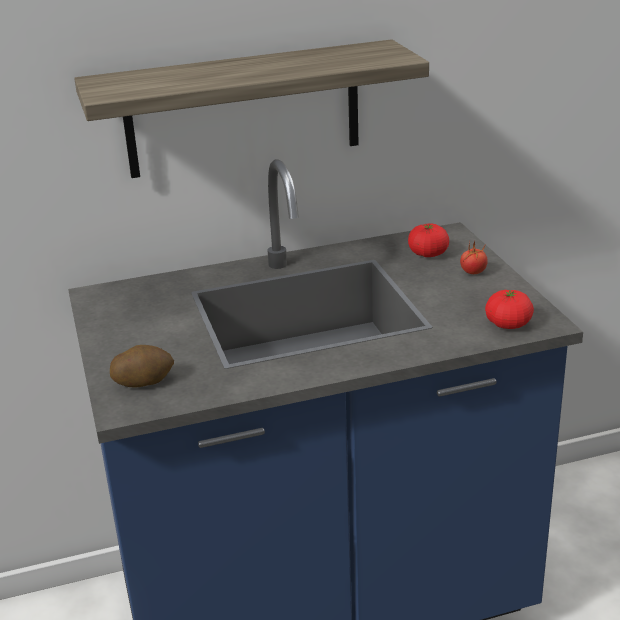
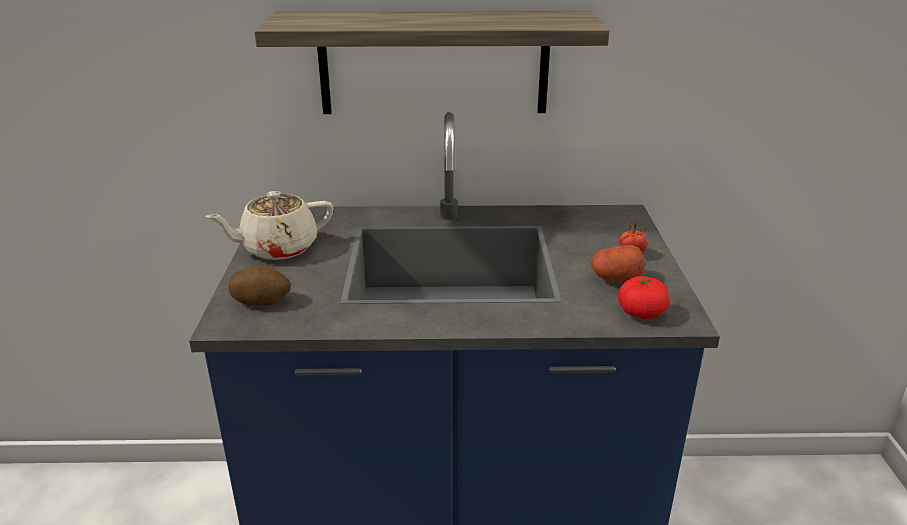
camera: 15 degrees right, 0 degrees up
tomato [408,224,449,257] -> none
none -> beige teapot [205,191,334,260]
none -> potato [591,245,645,282]

